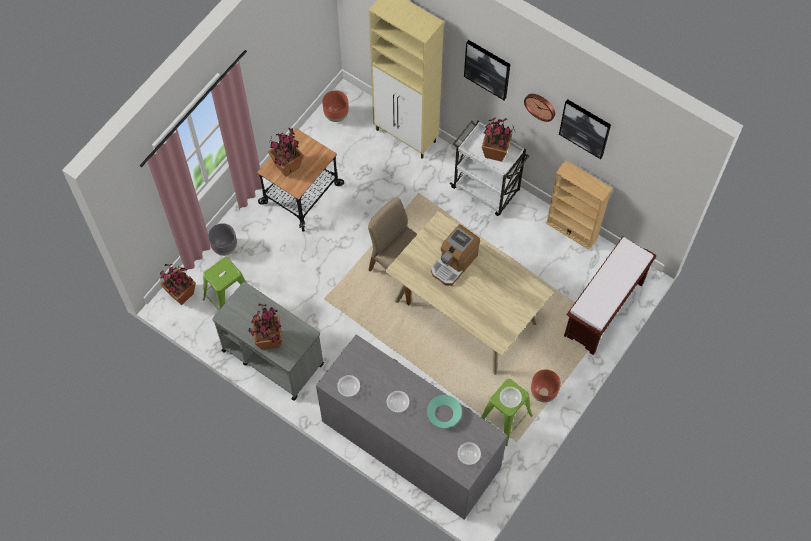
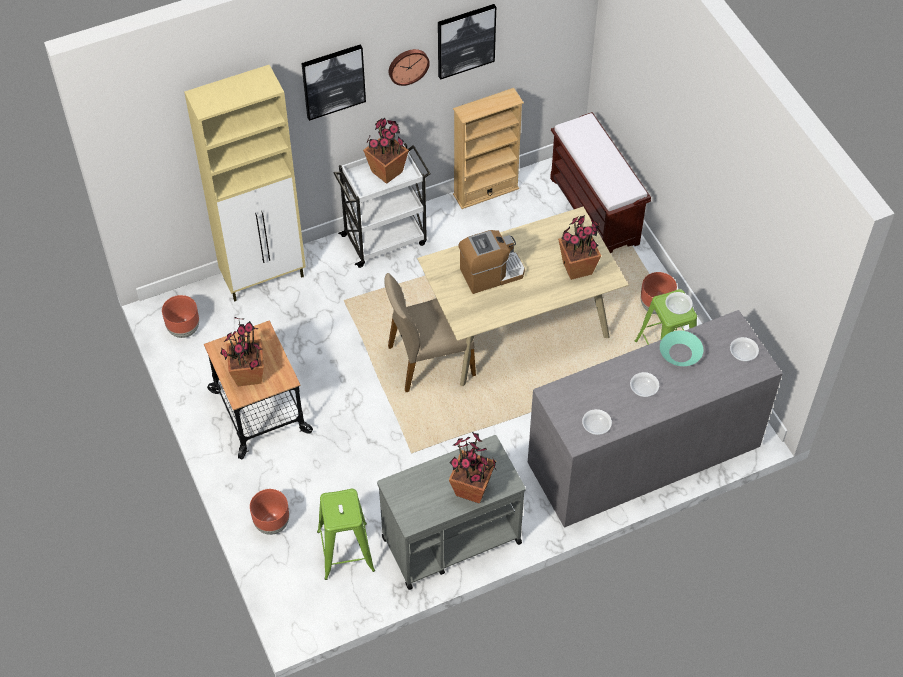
camera: 60 degrees left, 10 degrees down
potted plant [160,264,196,305] -> potted plant moved to [558,215,601,280]
grey planter [208,223,237,256] -> brown planter [250,489,289,535]
coffee machine [431,224,480,286] -> coffee machine turned 90 degrees counterclockwise [458,230,525,294]

